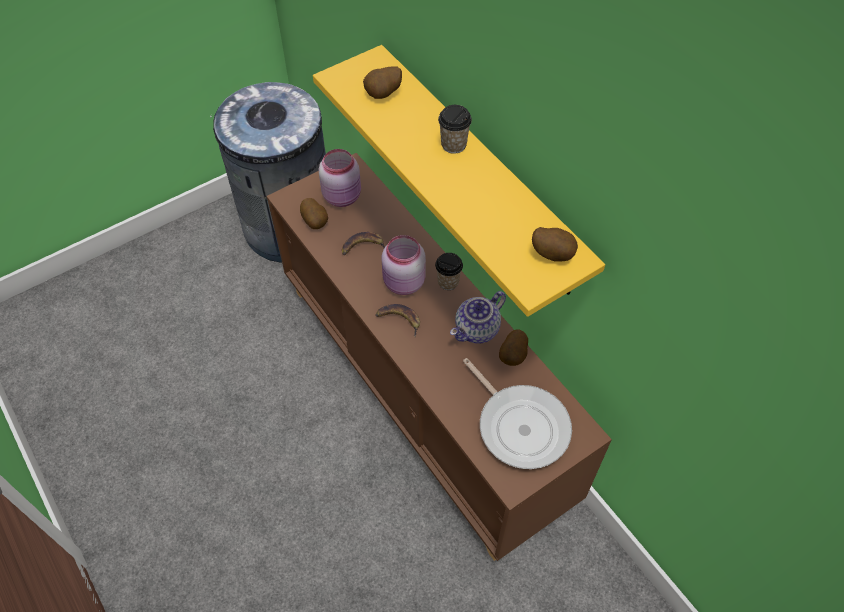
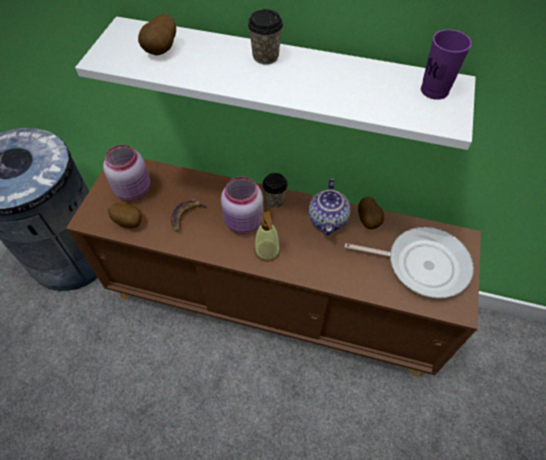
camera: 40 degrees left, 0 degrees up
yellow shelf [313,45,605,317] -> white shelf [75,16,476,150]
banana [375,304,420,337] -> soap dispenser [254,211,280,262]
potato [532,227,578,262] -> purple cup [421,29,472,100]

